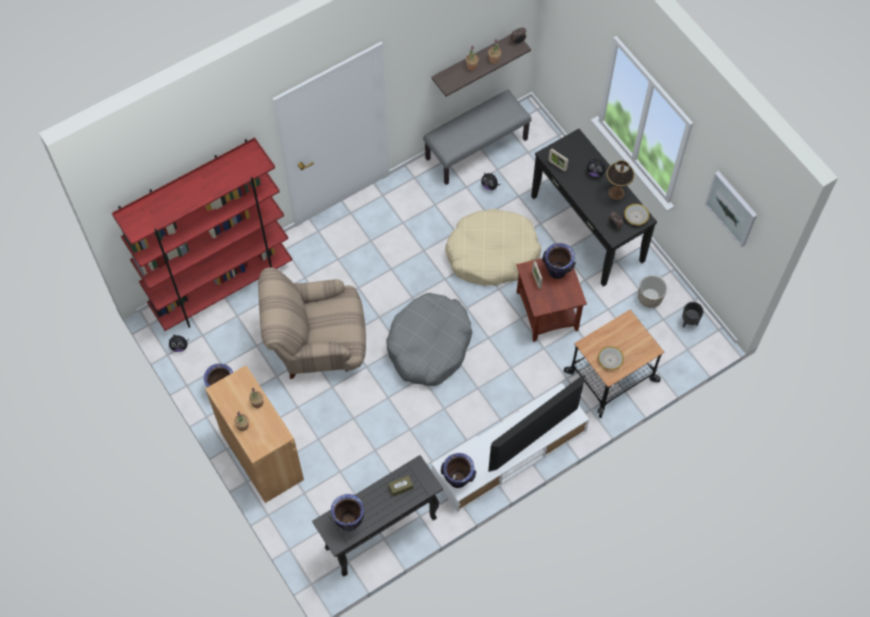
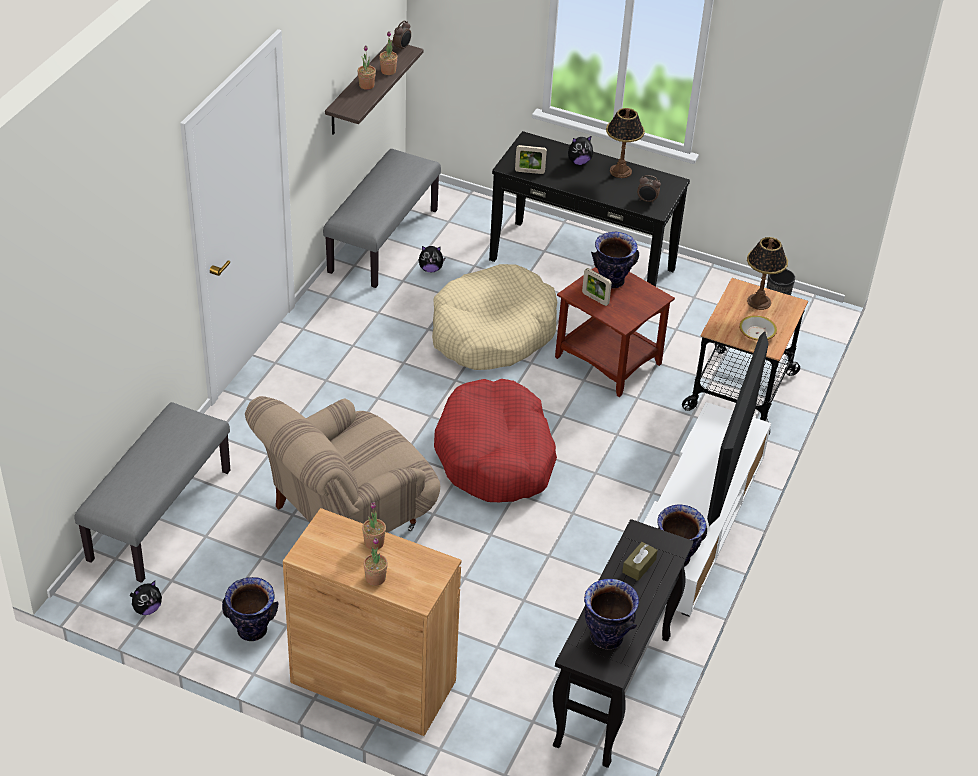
camera: 35 degrees left, 20 degrees down
red bookcase [112,137,292,331] -> grey bench [74,402,230,583]
grey dog bed [386,293,472,386] -> red dog bed [434,379,557,502]
bowl [624,204,649,226] -> none
planter [638,275,667,308] -> none
picture [705,171,757,248] -> none
none -> table lamp [747,237,788,310]

